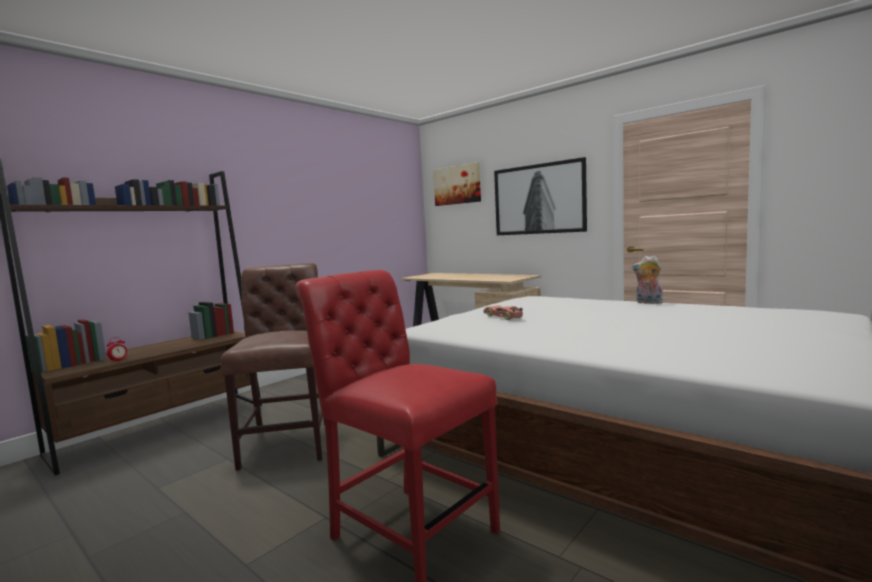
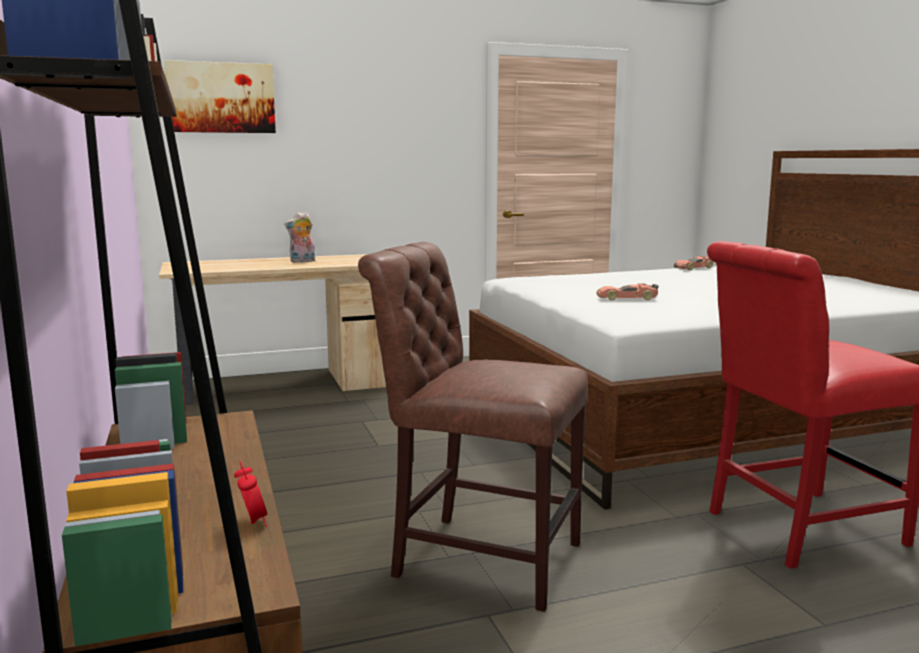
camera: 60 degrees left, 5 degrees up
picture [494,157,587,235] -> none
plush toy [632,256,663,304] -> plush toy moved to [284,212,315,263]
none -> toy car [674,256,713,270]

